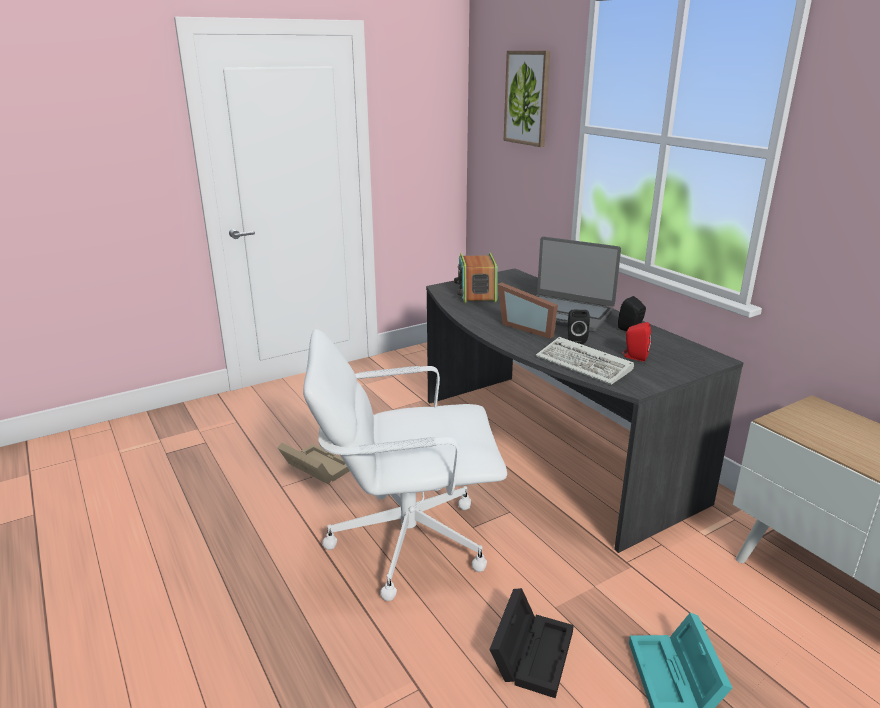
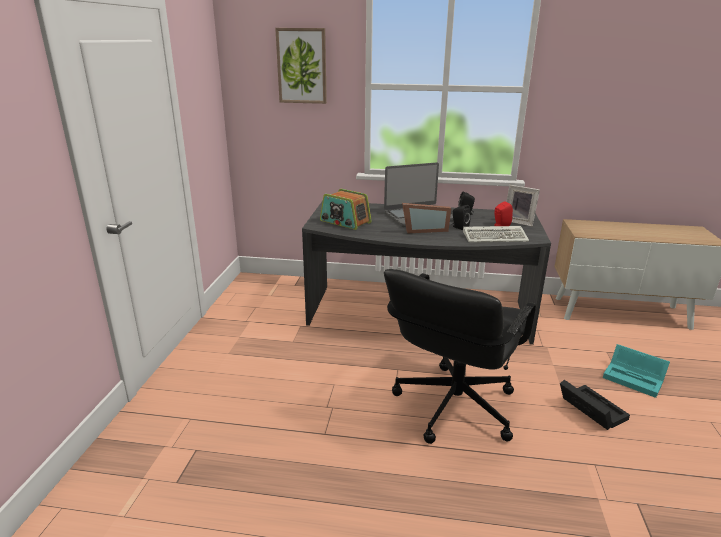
camera: 50 degrees left, 0 degrees up
beige storage box [277,443,350,484] -> none
white office chair [303,329,507,601] -> black office chair [384,269,536,444]
none -> picture frame [507,185,540,226]

